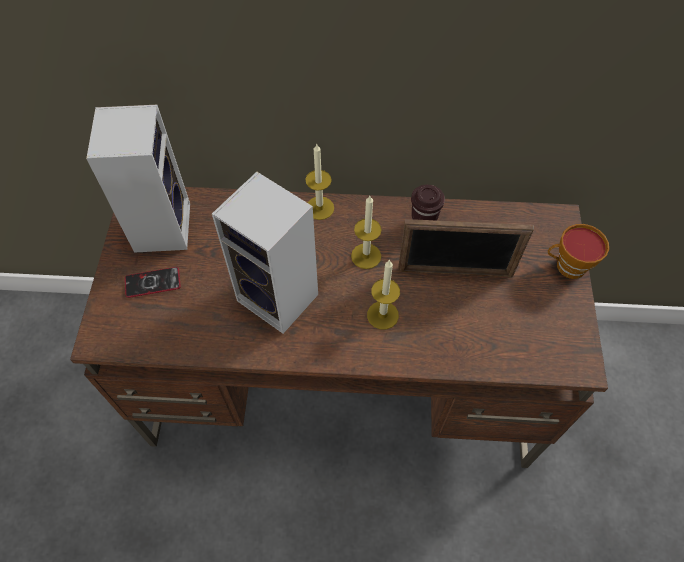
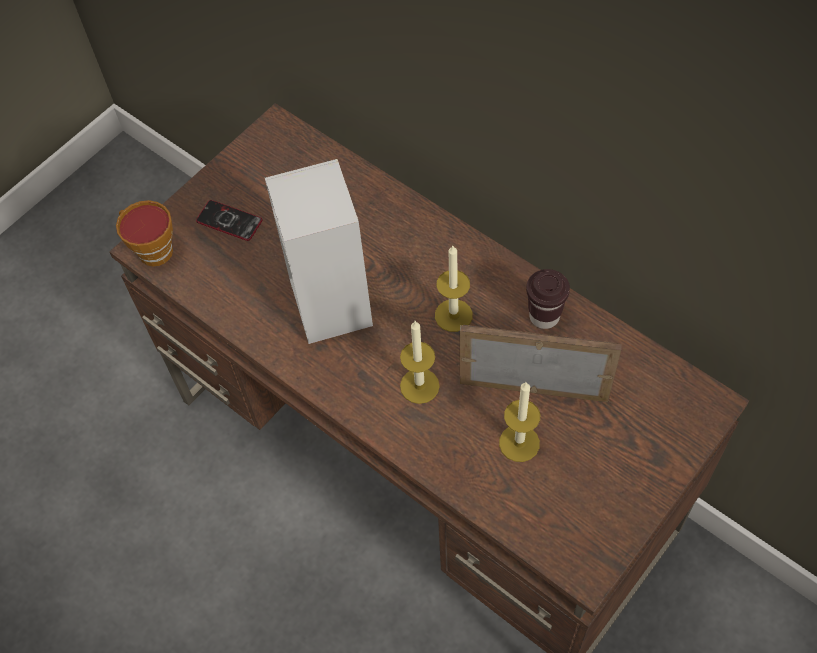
camera: 40 degrees right, 0 degrees up
speaker [86,105,190,253] -> none
candle [305,143,334,220] -> candle moved to [499,382,540,462]
picture frame [398,219,534,277] -> picture frame turned 150 degrees clockwise [460,325,622,402]
cup [548,224,609,279] -> cup moved to [116,200,173,266]

